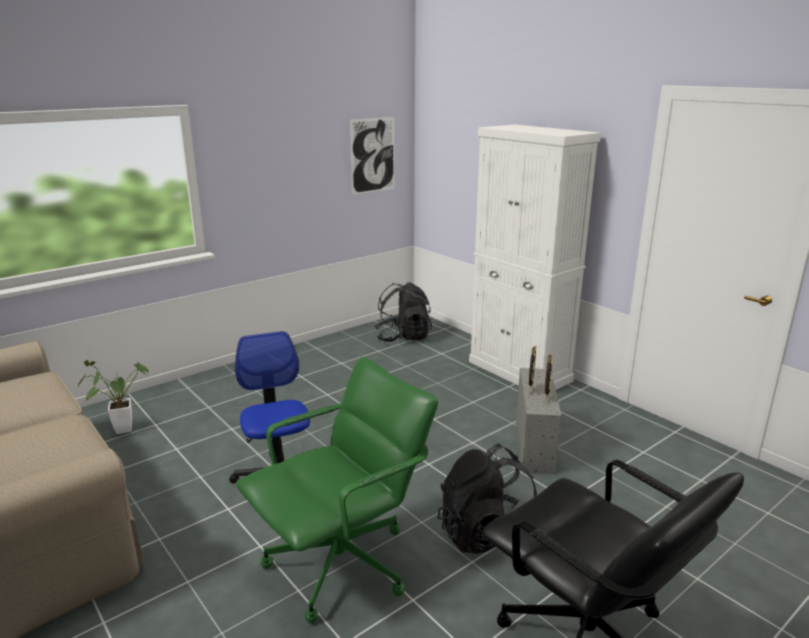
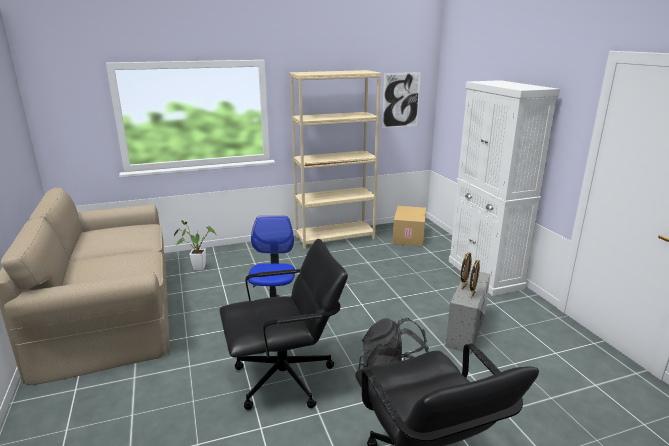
camera: 20 degrees right, 0 degrees up
green office chair [236,357,438,623] -> black office chair [220,239,348,410]
black backpack [375,282,432,342] -> cardboard box [393,206,426,246]
none -> beige bookcase [290,70,381,249]

